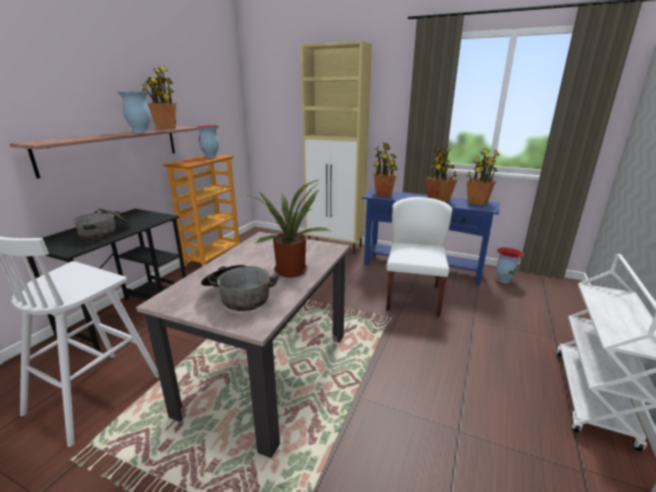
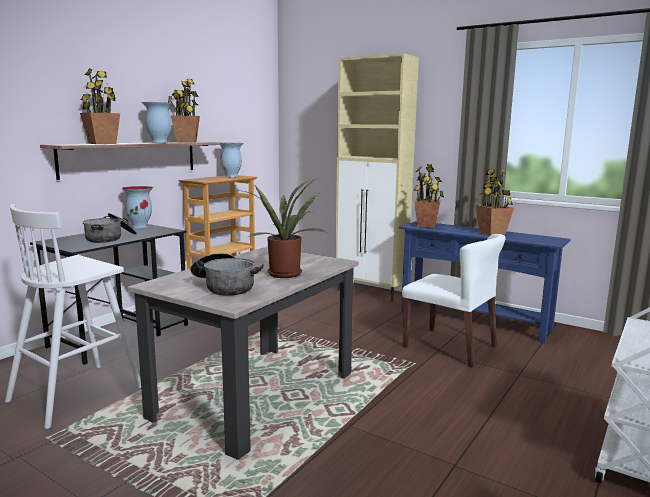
camera: 10 degrees right, 10 degrees down
white chair [386,197,452,317] -> white chair turned 105 degrees clockwise [402,234,506,368]
potted plant [467,148,500,206] -> potted plant moved to [80,68,120,144]
vase [496,247,524,283] -> vase moved to [122,186,153,228]

